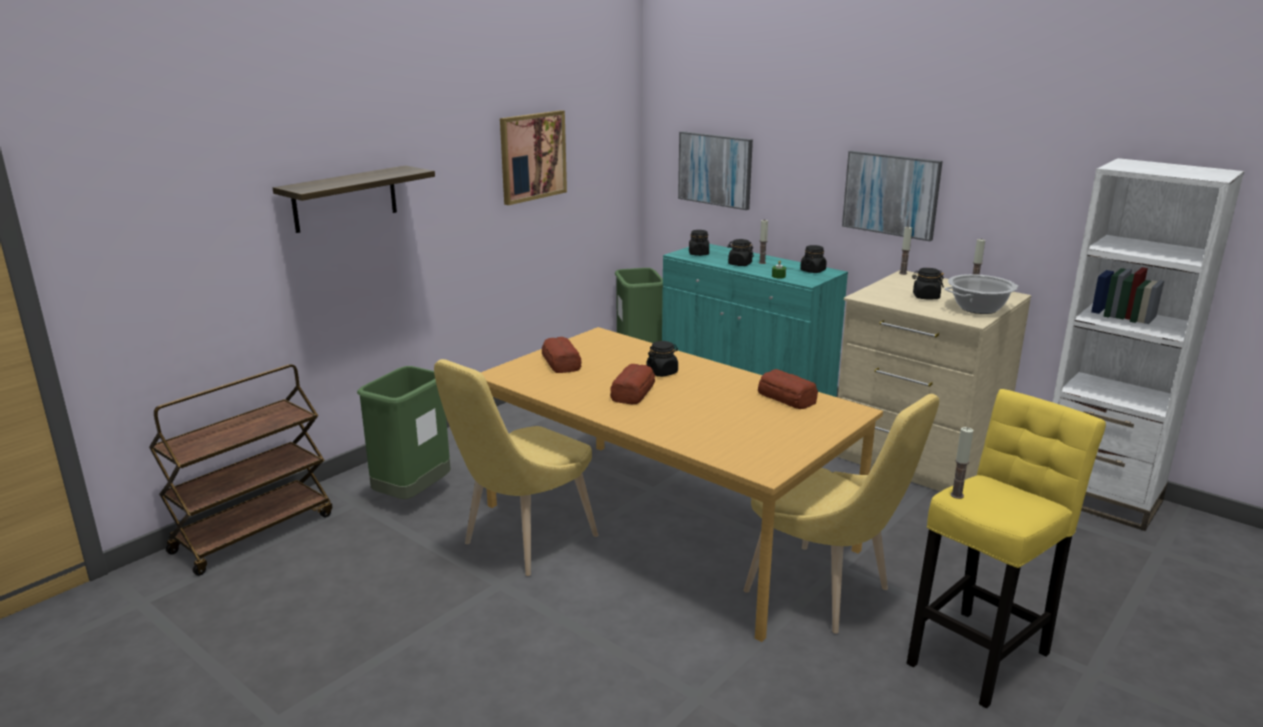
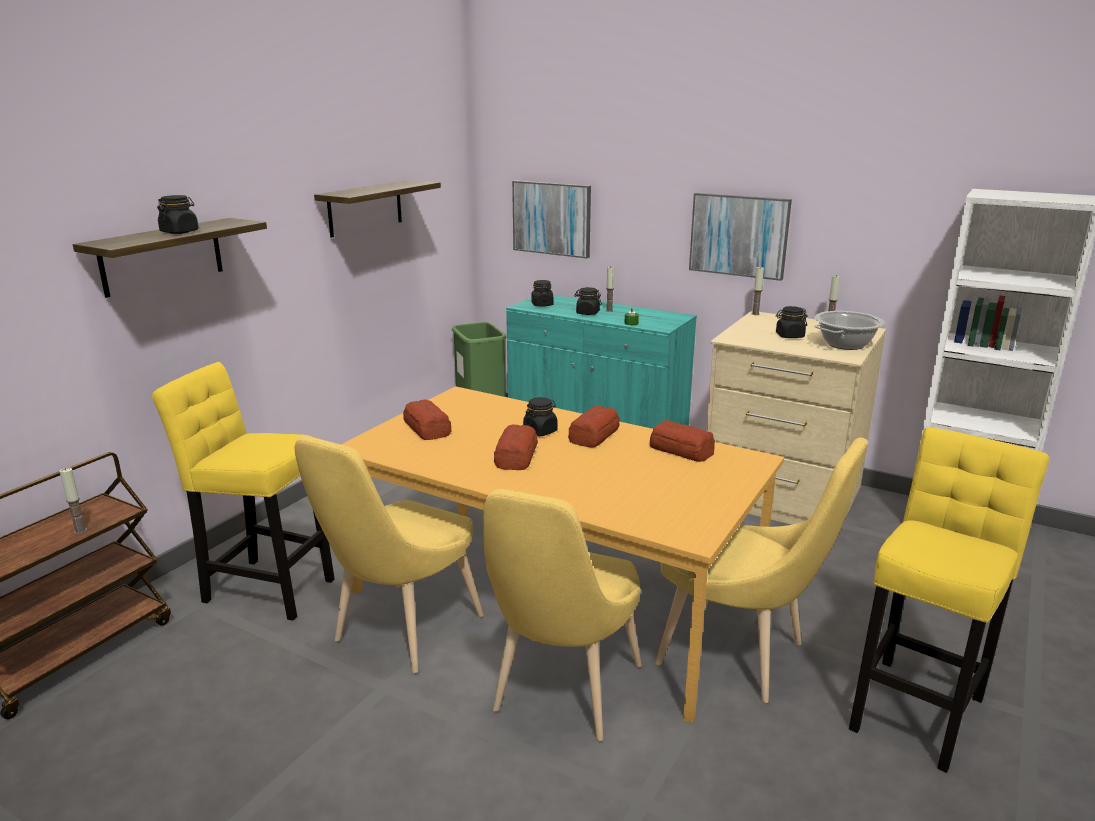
camera: 10 degrees left, 0 degrees up
green trash can [357,366,450,499] -> yellow stool [152,362,335,621]
picture [500,110,567,205] -> shelf [314,180,441,238]
black jar [800,245,827,273] -> black jar moved to [157,195,199,234]
candle [951,427,973,499] -> candle moved to [59,468,87,534]
none -> yellow chair [483,489,642,741]
none -> bread [568,405,620,447]

